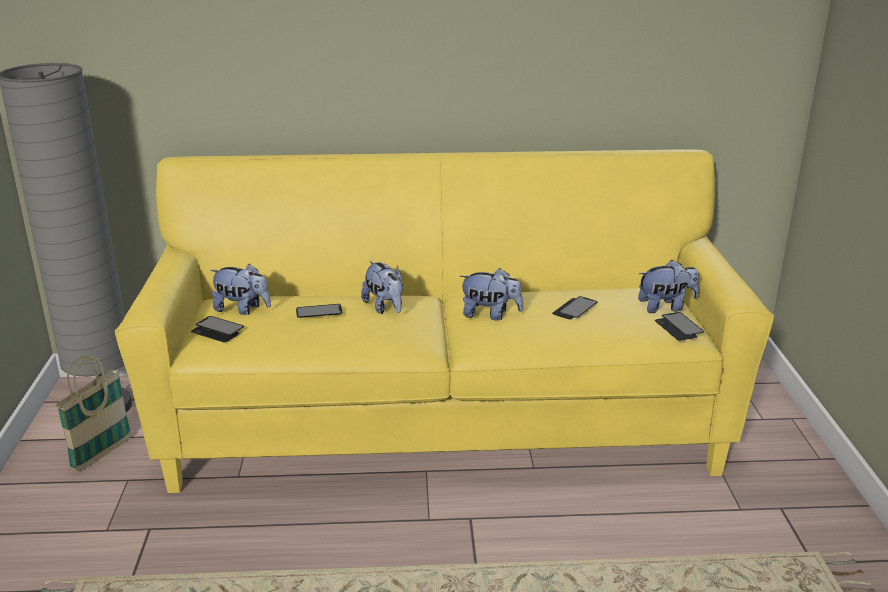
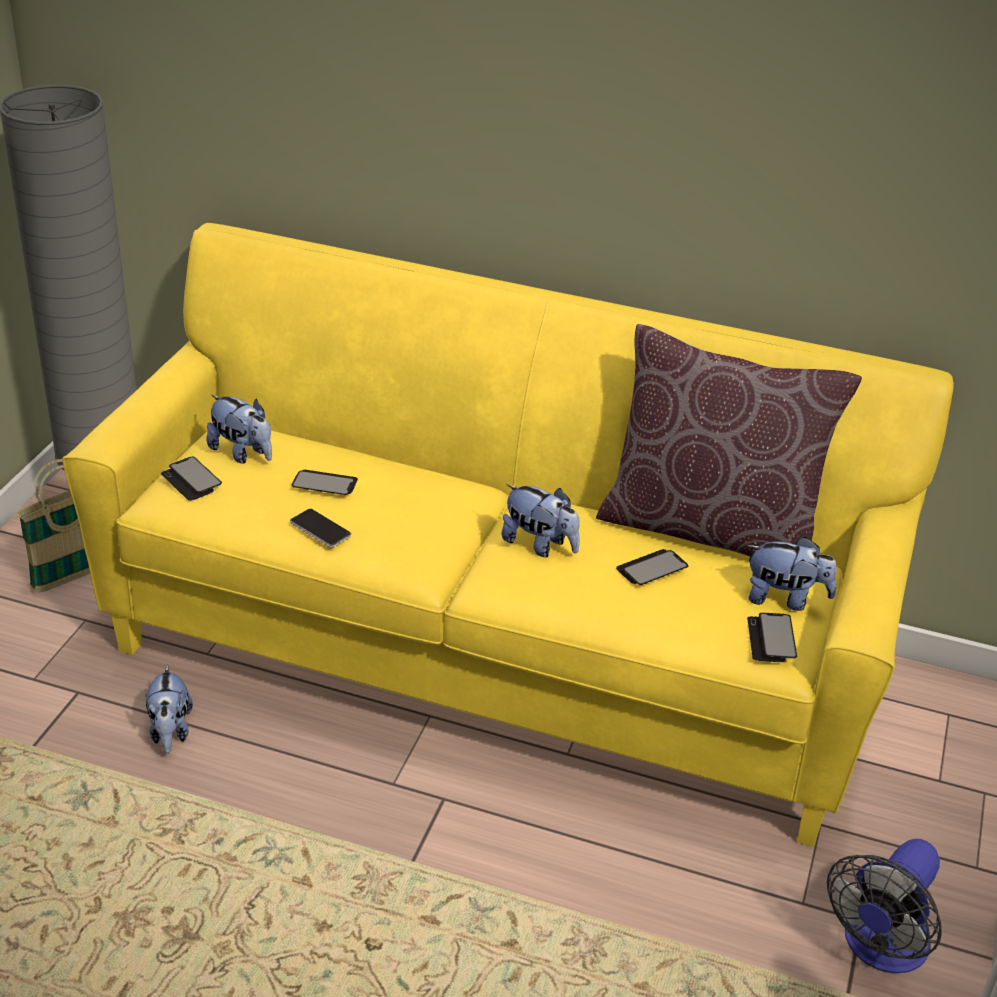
camera: 20 degrees right, 10 degrees up
plush toy [361,261,403,314] -> plush toy moved to [146,664,193,754]
none -> phone [290,509,351,548]
none -> brown pillow [596,324,862,557]
none -> fan [827,839,942,974]

